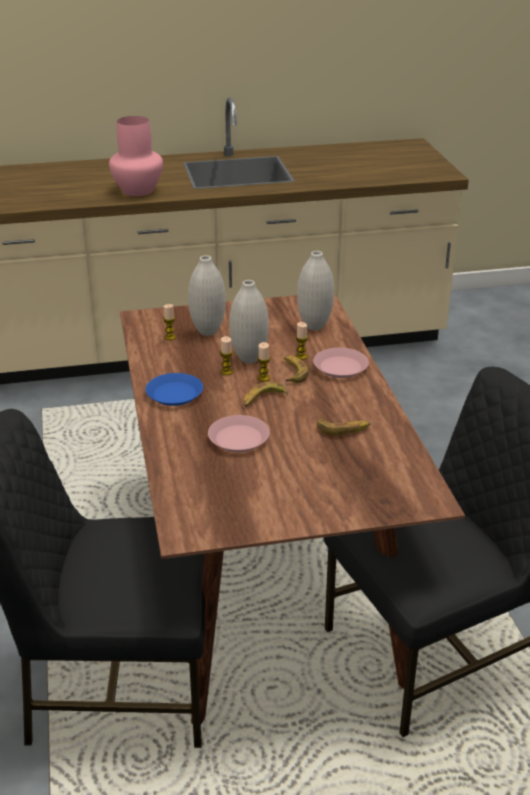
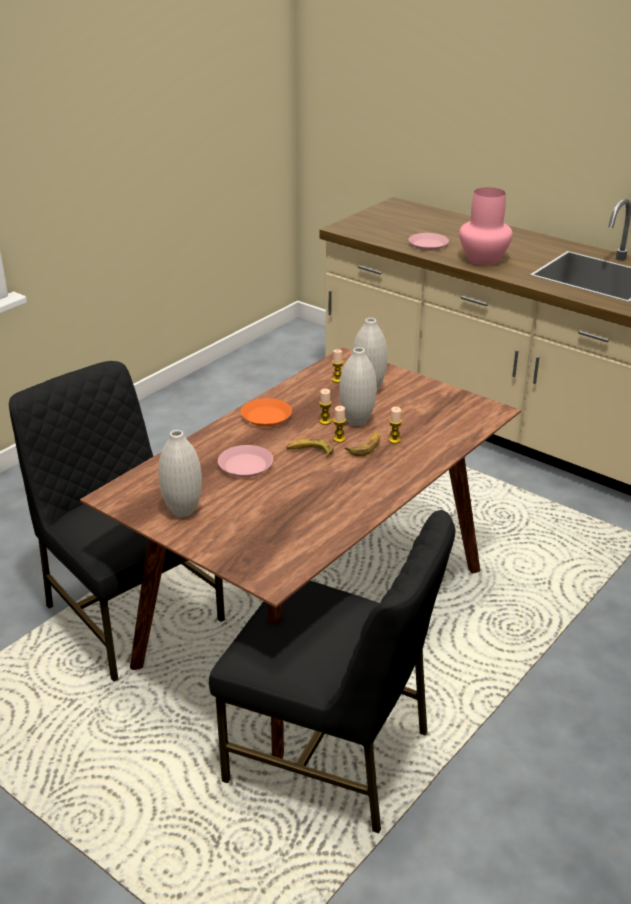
camera: 50 degrees right, 0 degrees up
blue plate [145,373,203,406] -> orange plate [241,398,292,427]
white vase [297,251,334,330] -> white vase moved to [158,430,202,517]
pink plate [313,348,369,378] -> pink plate moved to [408,233,449,251]
banana [317,417,371,435] -> none

